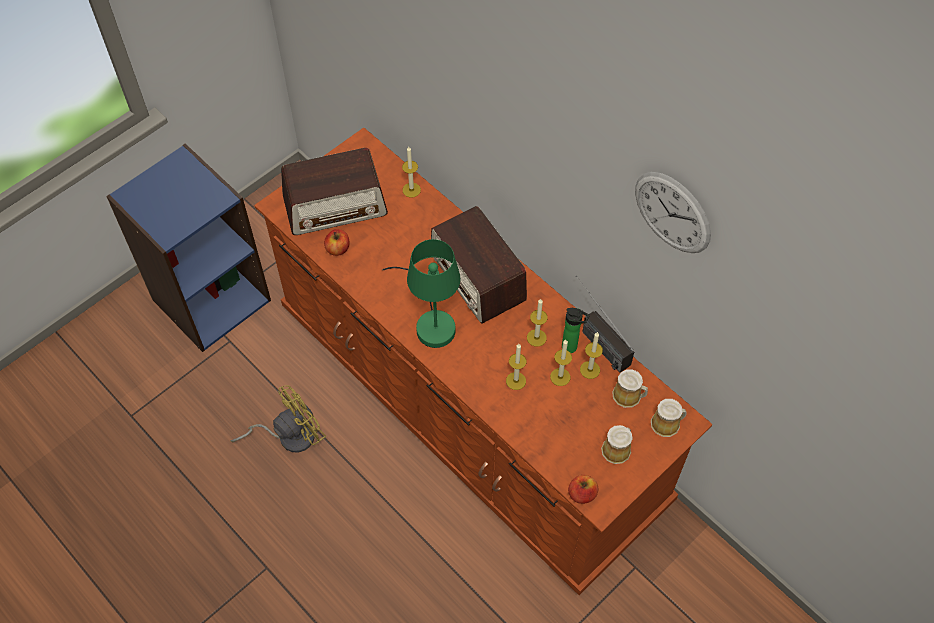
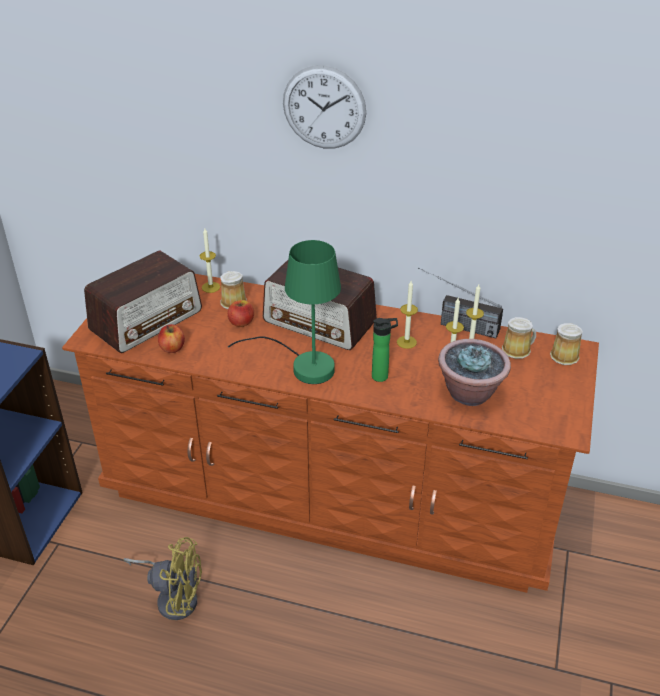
camera: 30 degrees left, 20 degrees down
yellow fan [230,385,326,453] -> yellow fan turned 75 degrees clockwise [123,537,202,620]
candle [506,344,526,390] -> none
bottle [562,308,590,353] -> bottle moved to [372,318,398,382]
apple [568,475,598,504] -> apple moved to [228,300,254,327]
mug [601,425,633,464] -> mug moved to [220,271,247,309]
wall clock [635,172,711,253] -> wall clock moved to [283,65,366,149]
none -> potted plant [438,339,511,406]

